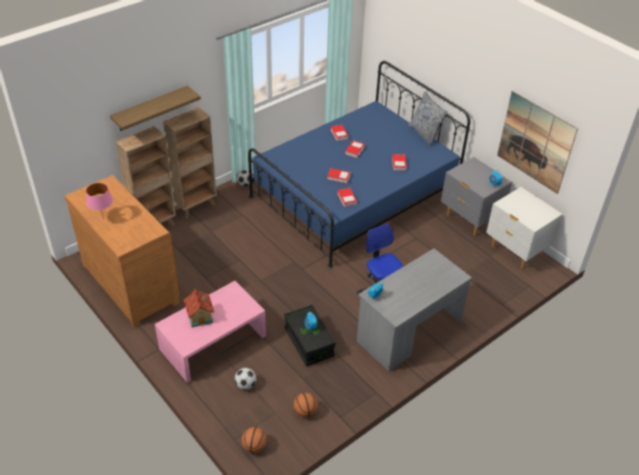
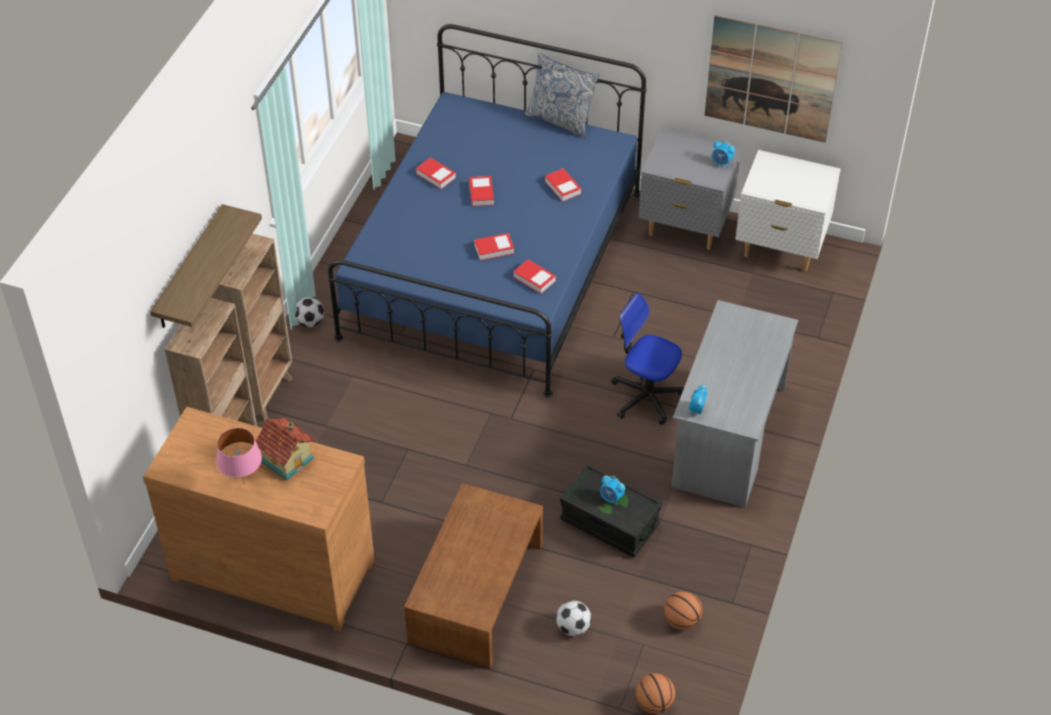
camera: 30 degrees left, 5 degrees up
pink coffee table [155,281,266,383] -> brown coffee table [404,483,543,669]
toy house [184,289,214,327] -> toy house moved to [256,418,315,480]

